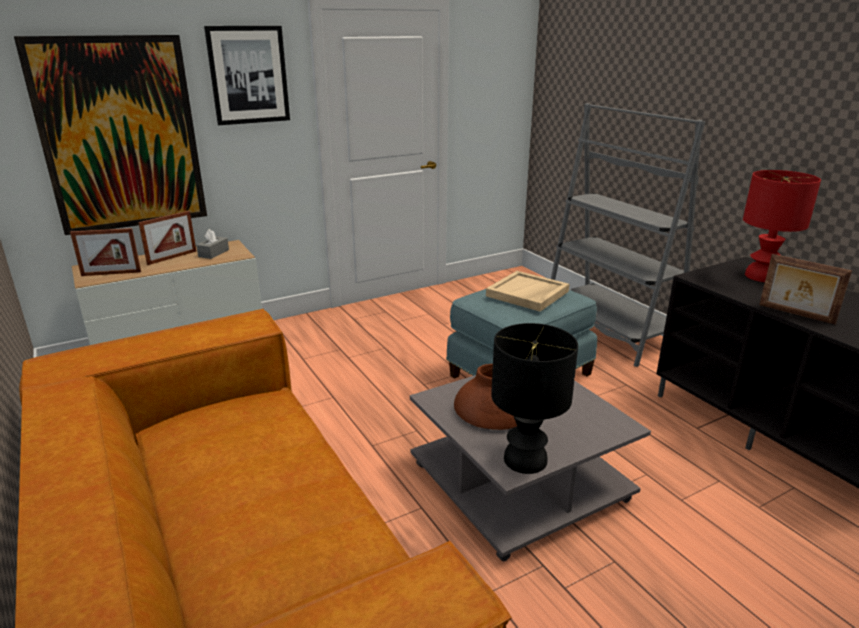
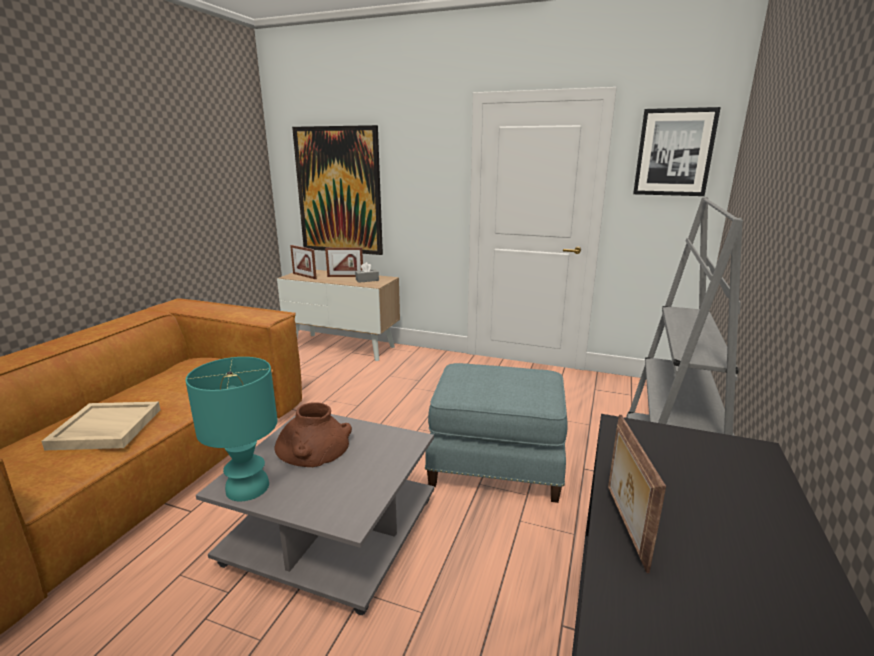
camera: 50 degrees right, 5 degrees down
picture [204,26,290,125] -> picture moved to [633,107,721,196]
beige tray [486,271,569,312] -> beige tray moved to [41,402,160,450]
black table lamp [491,323,578,474] -> turquoise table lamp [185,357,278,501]
red table lamp [743,170,821,282] -> none

